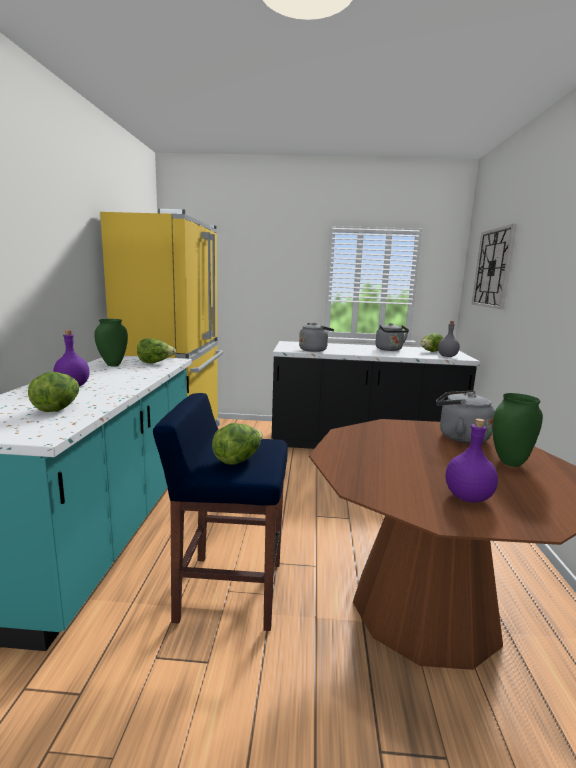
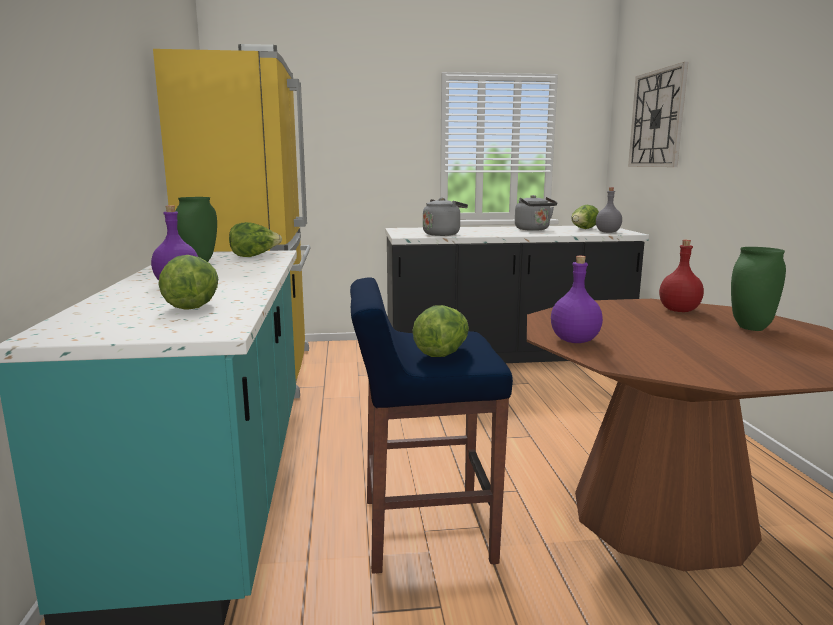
camera: 10 degrees left, 0 degrees up
grey kettle [436,391,495,444] -> red bottle [659,240,704,312]
purple bottle [446,419,498,502] -> purple bottle moved to [551,256,603,343]

